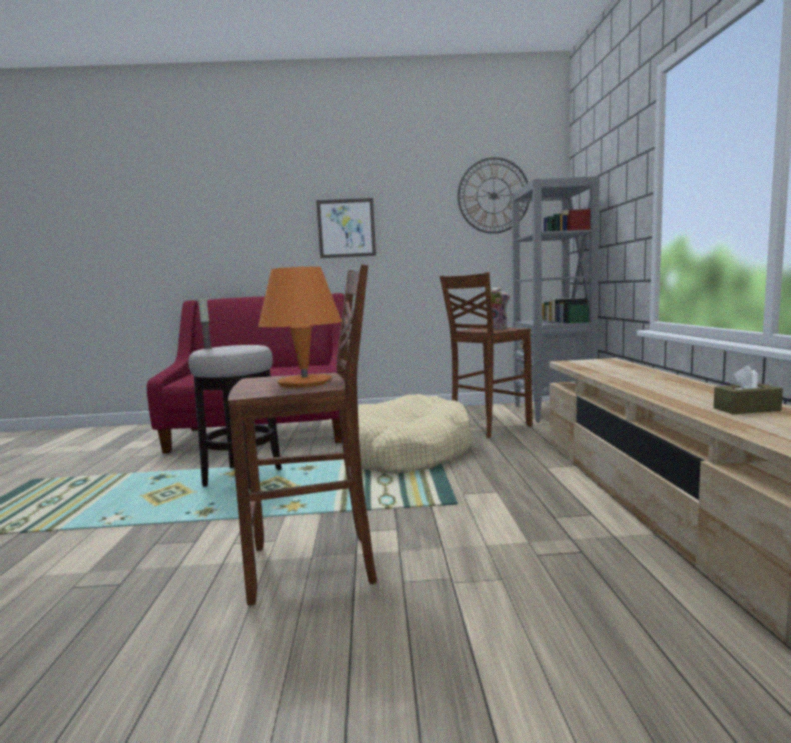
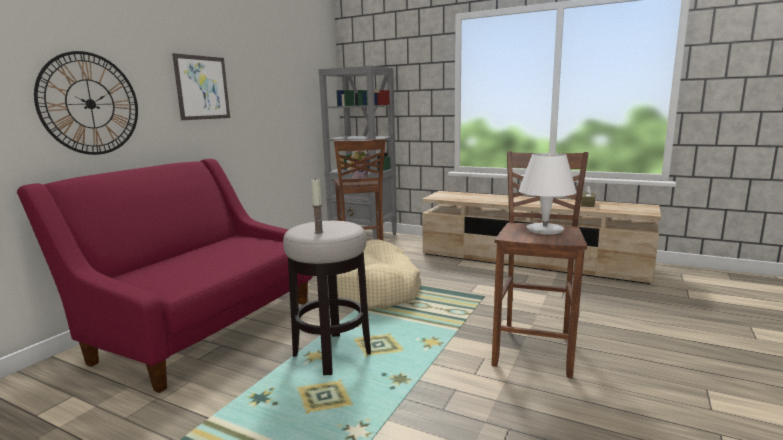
camera: 60 degrees left, 5 degrees up
orange table lamp [258,267,342,388] -> white table lamp [519,153,576,235]
wall clock [458,157,530,234] -> wall clock moved to [34,51,138,155]

